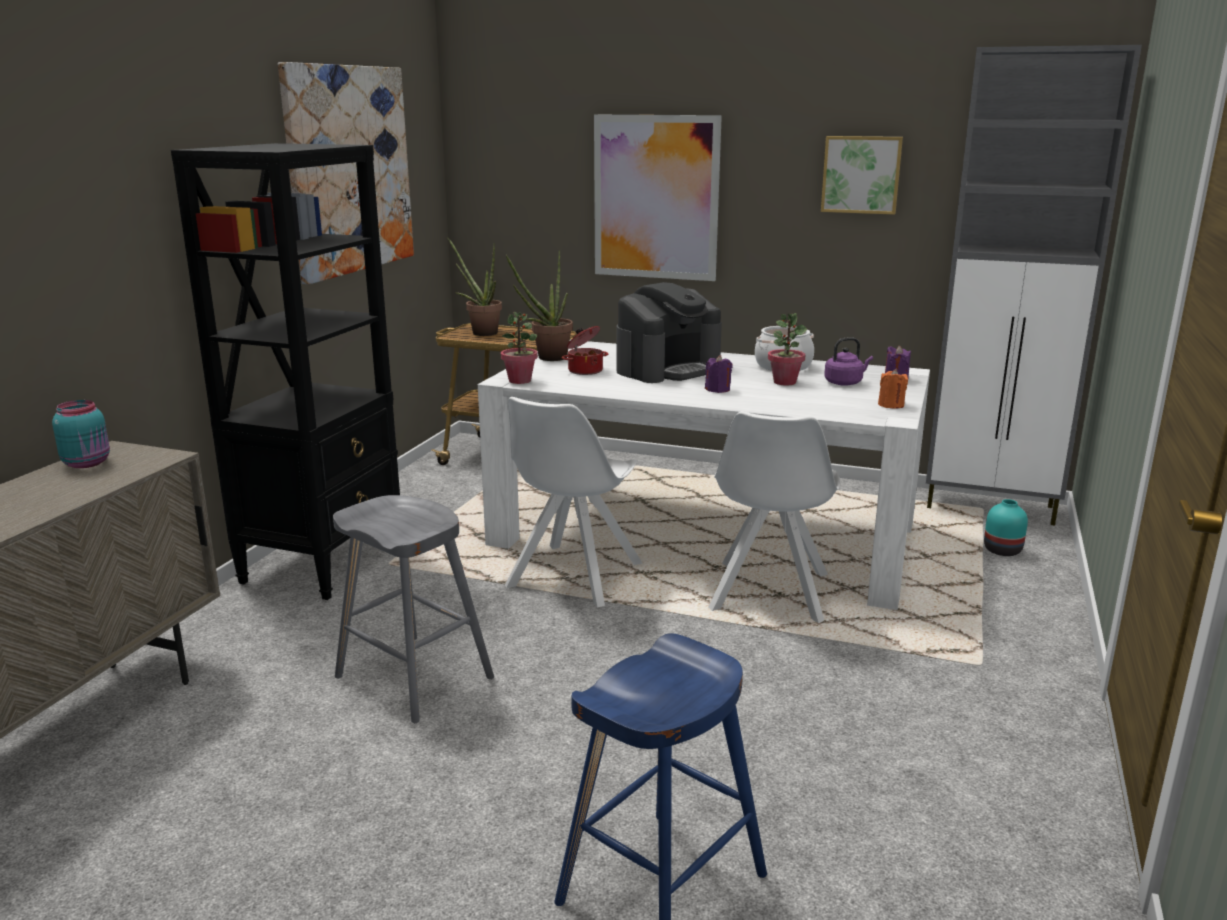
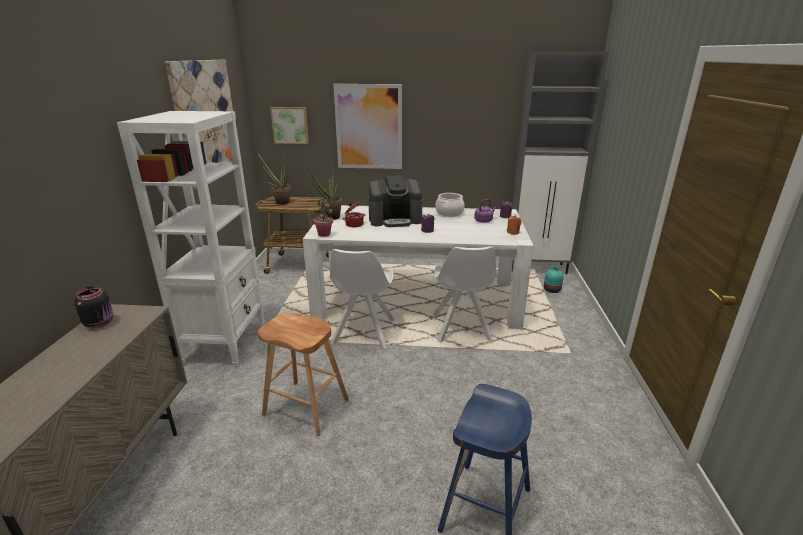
camera: 15 degrees left, 5 degrees up
turquoise jar [52,400,110,468] -> black jar [75,286,113,329]
black bookcase [171,143,400,600] -> white bookcase [117,111,265,367]
grey stool [333,495,494,723] -> brown stool [257,313,349,436]
coffee machine [617,282,722,383] -> coffee machine turned 45 degrees clockwise [368,175,422,227]
potted plant [768,313,807,385] -> none
picture [821,136,903,215] -> picture moved to [270,107,309,144]

